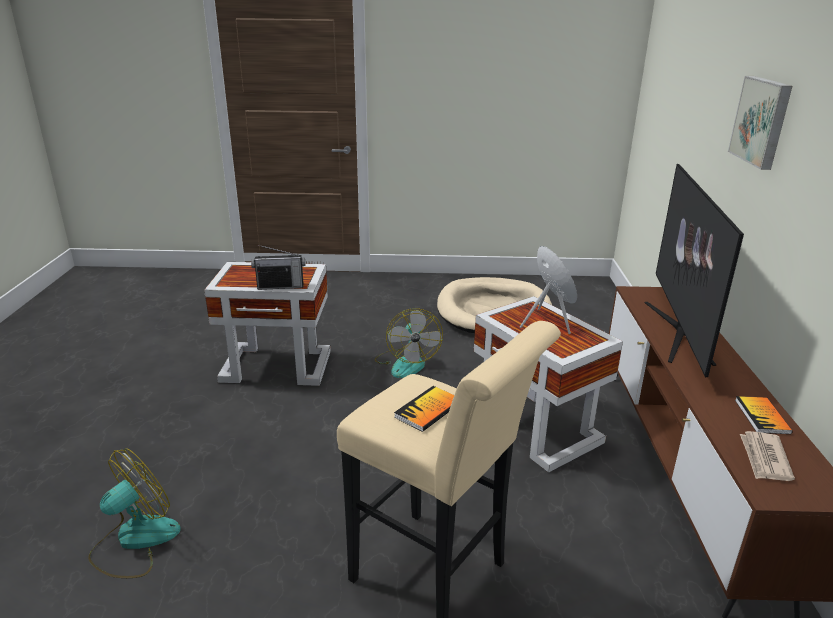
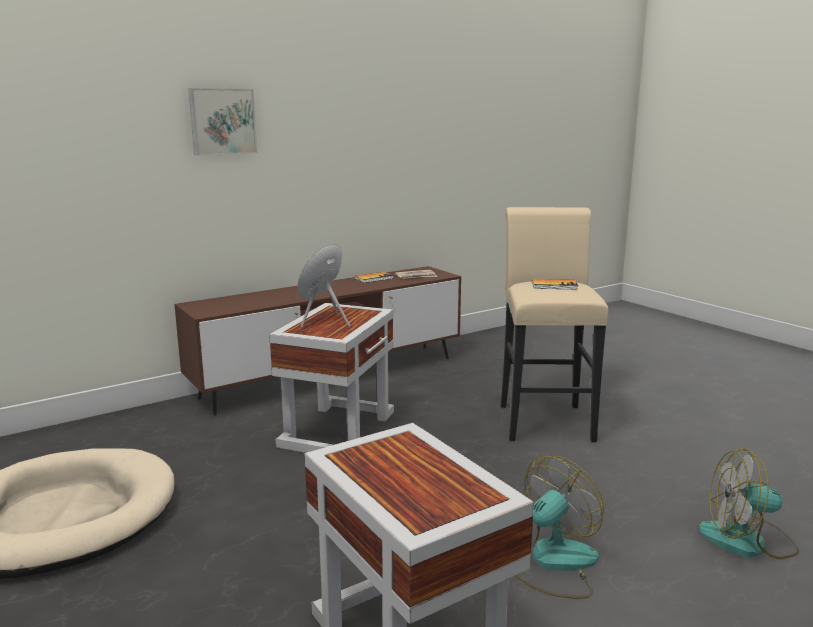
camera: 125 degrees left, 10 degrees down
radio [251,245,305,290] -> none
fan [375,309,443,378] -> fan moved to [515,456,604,599]
television [645,164,744,377] -> none

